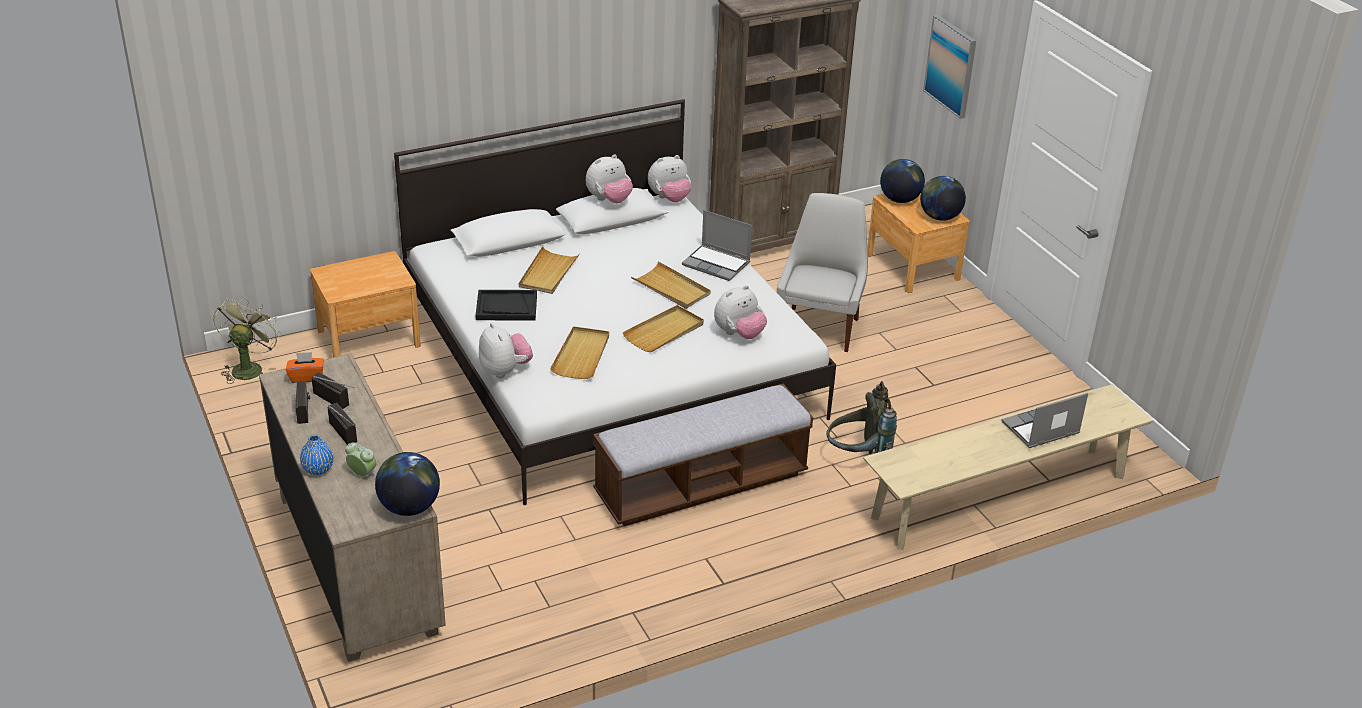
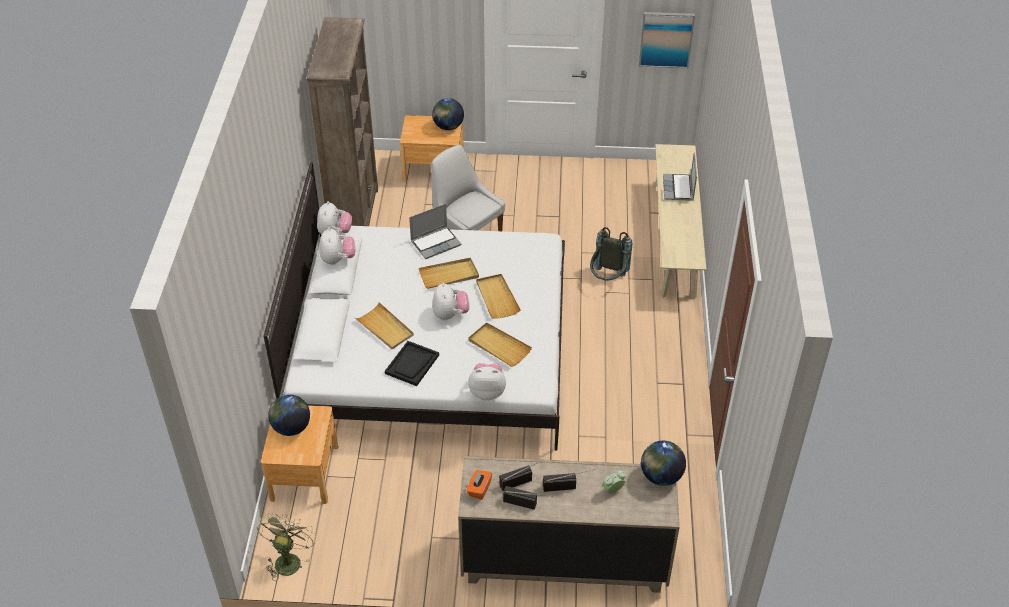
camera: 60 degrees left, 10 degrees up
green fan [213,297,281,384] -> green fan turned 60 degrees clockwise [257,513,316,581]
blue vase [300,435,333,475] -> none
bench [593,383,813,526] -> none
plush toy [714,285,767,339] -> plush toy moved to [432,282,469,320]
globe [880,159,925,203] -> globe moved to [268,395,310,436]
picture [923,15,976,119] -> picture moved to [639,12,695,68]

